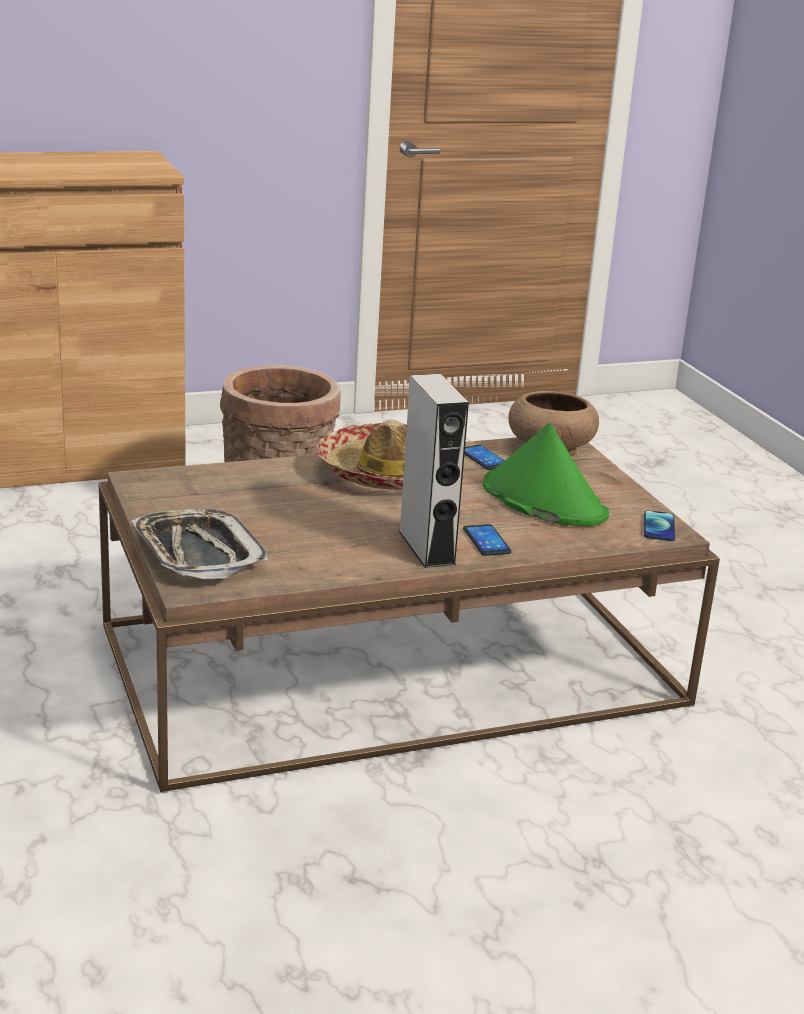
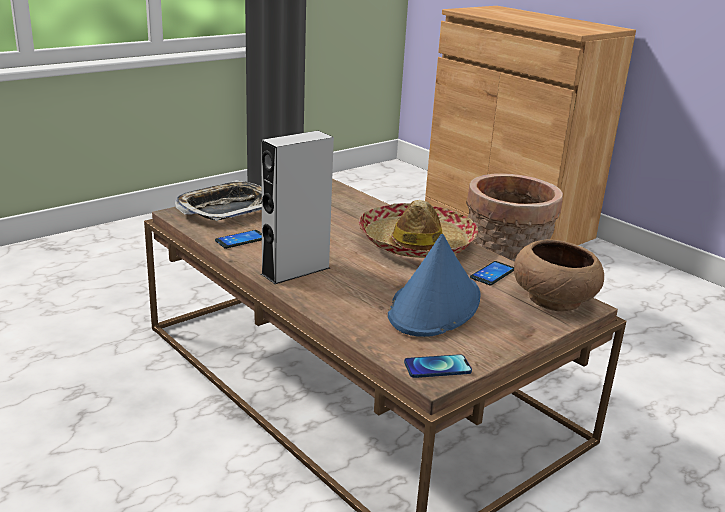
camera: 70 degrees right, 0 degrees up
phone [463,524,512,556] -> phone moved to [215,230,262,249]
green hat [483,423,609,526] -> blue hat [388,234,480,337]

